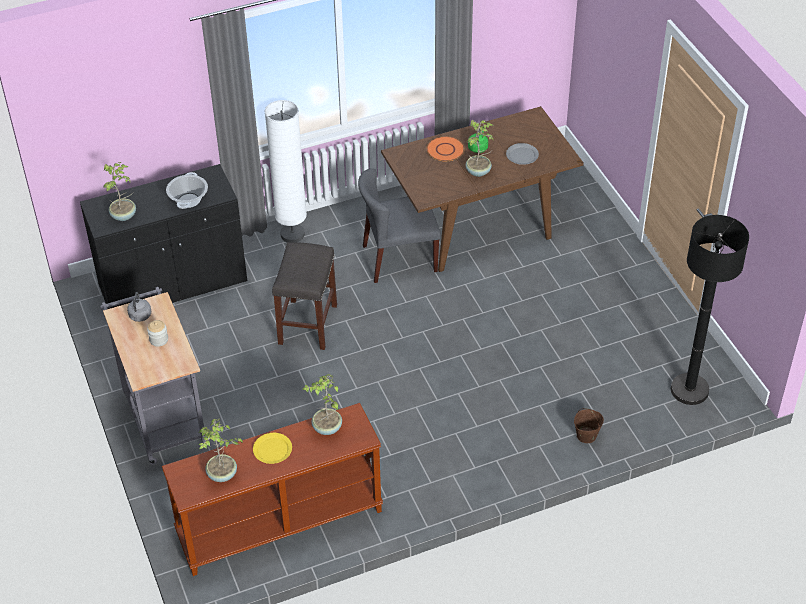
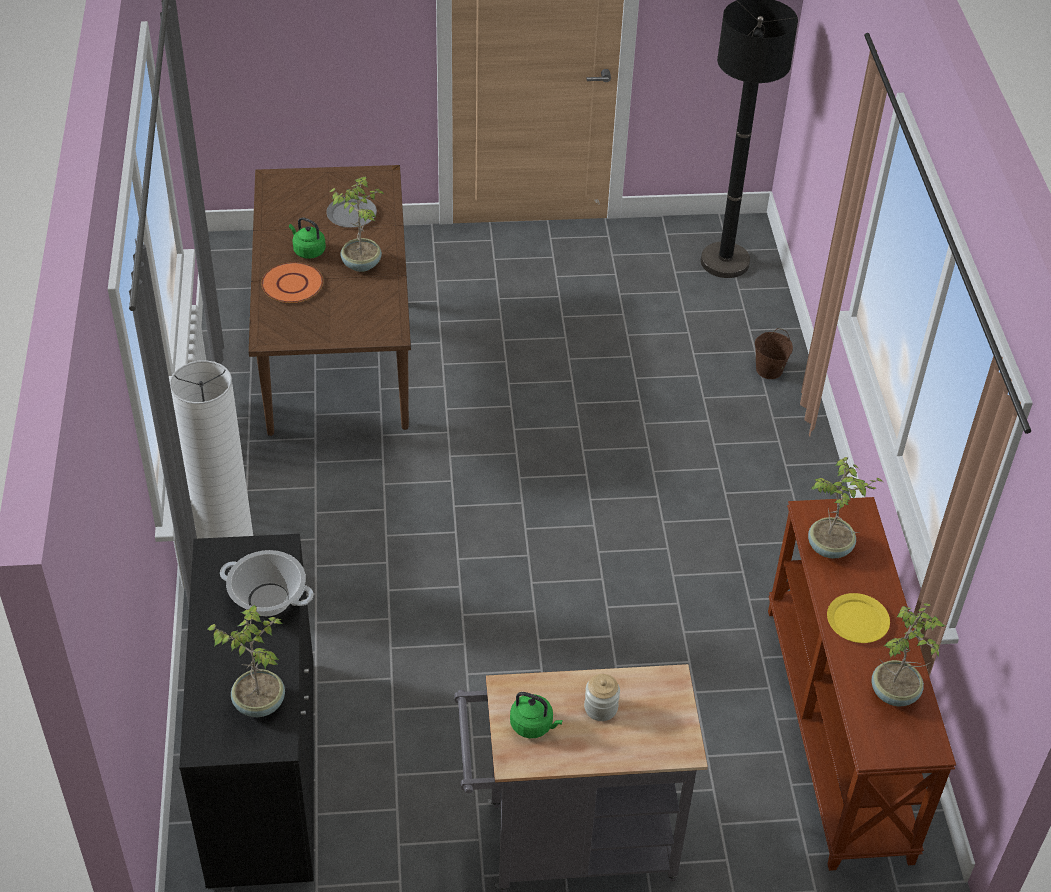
camera: 75 degrees left, 0 degrees up
grey kettle [127,292,151,322] -> green kettle [510,692,563,738]
grey stool [272,242,337,350] -> none
grey chair [358,168,441,283] -> none

